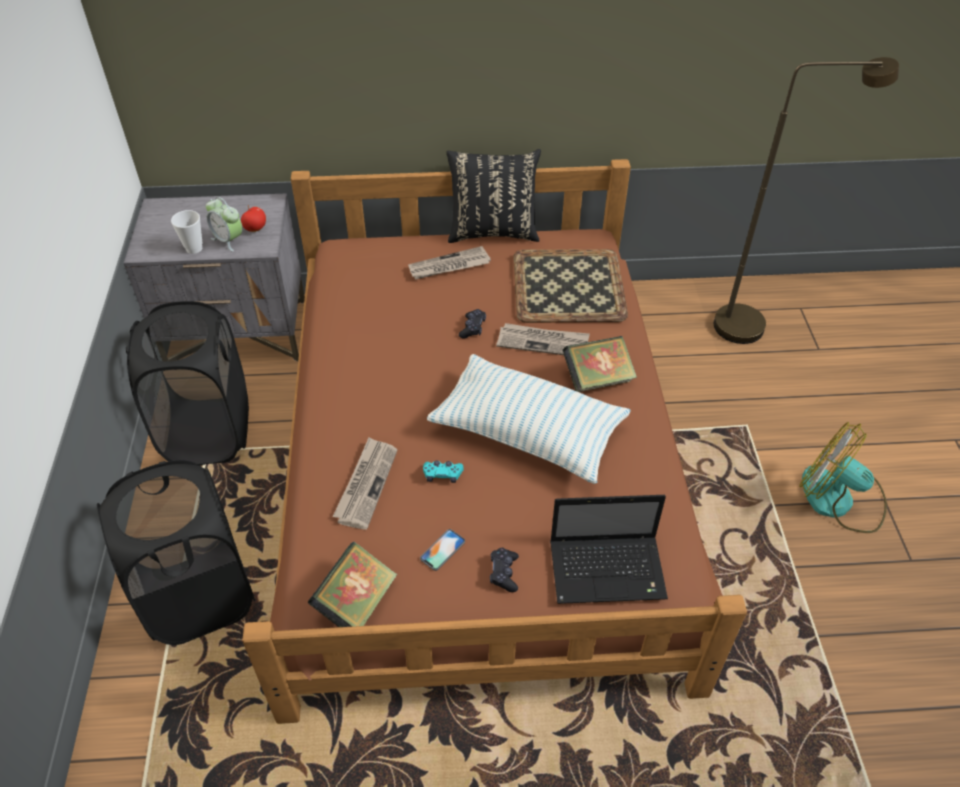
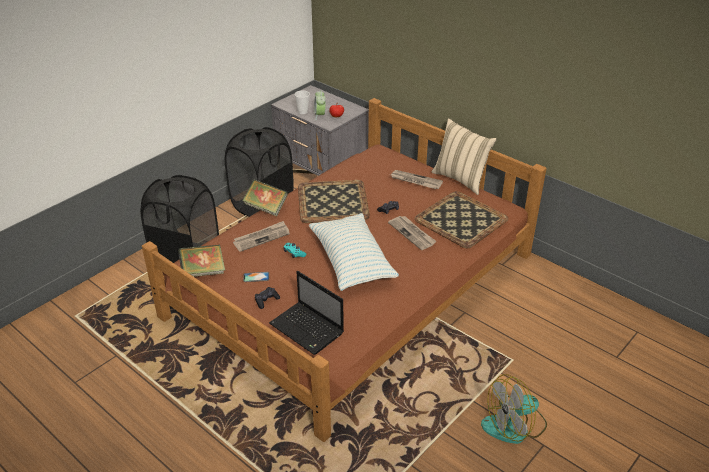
camera: 45 degrees right, 10 degrees down
black pillow [446,149,541,243] -> beige pillow [432,118,497,195]
book [563,336,637,392] -> book moved to [243,179,288,216]
brown floor lamp [714,57,899,344] -> none
fan [799,422,887,533] -> fan turned 105 degrees counterclockwise [481,374,547,444]
none -> tray [298,180,370,223]

